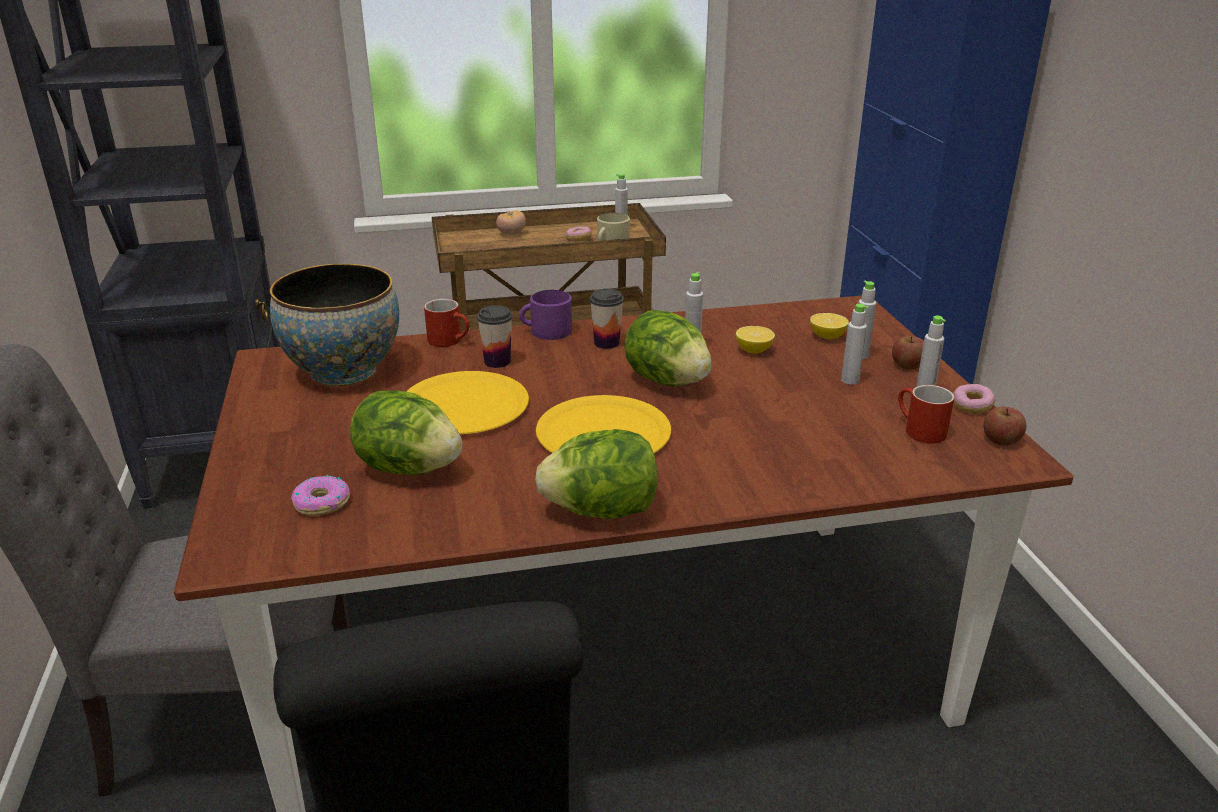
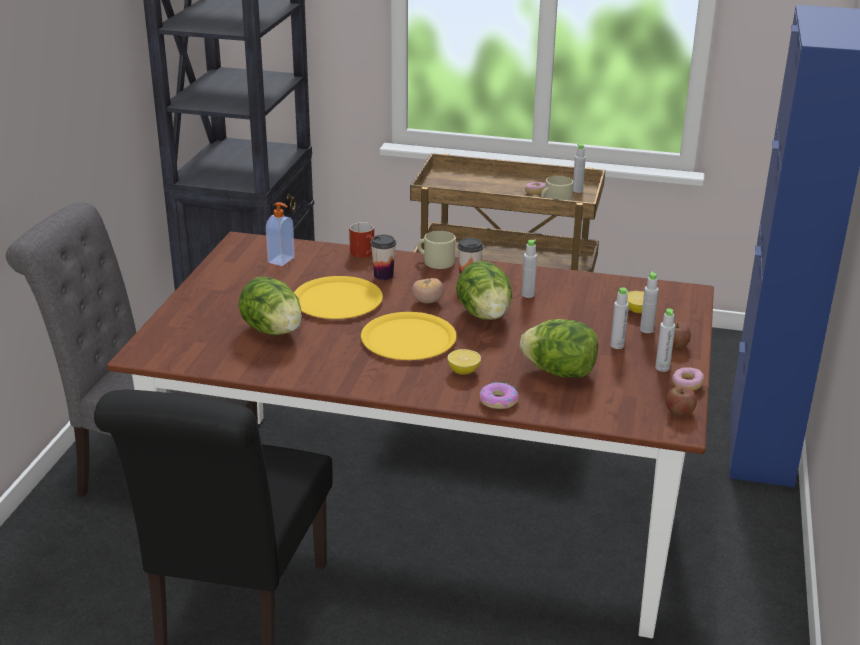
camera: 25 degrees right, 0 degrees up
bowl [270,264,399,386] -> soap dispenser [266,202,295,266]
donut [291,475,350,516] -> donut moved to [480,382,518,409]
tomato [496,210,526,235] -> tomato moved to [412,278,444,303]
purple mug [519,290,572,340] -> beige mug [417,231,456,269]
lettuce [535,429,657,519] -> lettuce moved to [520,319,598,378]
lemon [736,326,775,354] -> lemon moved to [447,349,481,375]
red mug [898,385,955,444] -> none

